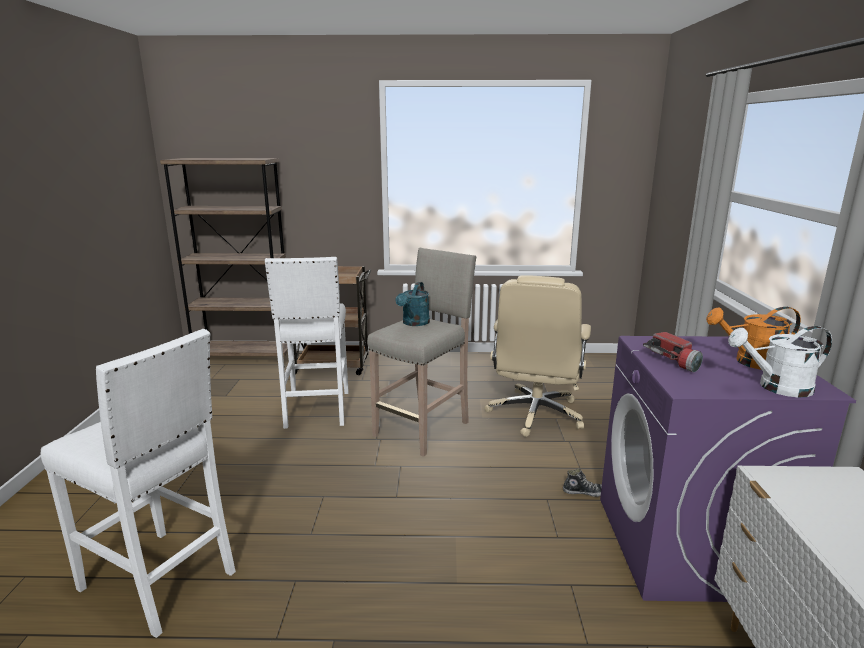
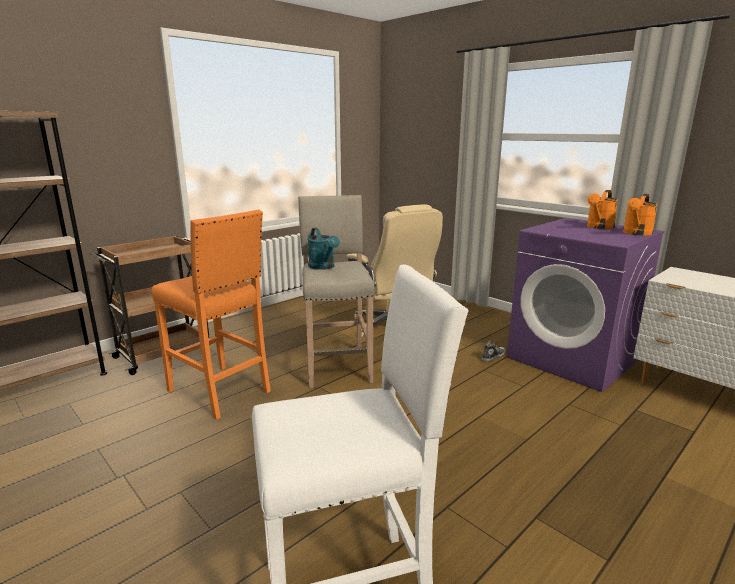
camera: 45 degrees left, 0 degrees up
white stool [265,257,349,429] -> orange stool [152,210,271,420]
flashlight [643,332,703,372] -> none
white watering can [728,326,832,397] -> orange watering can [623,194,658,235]

